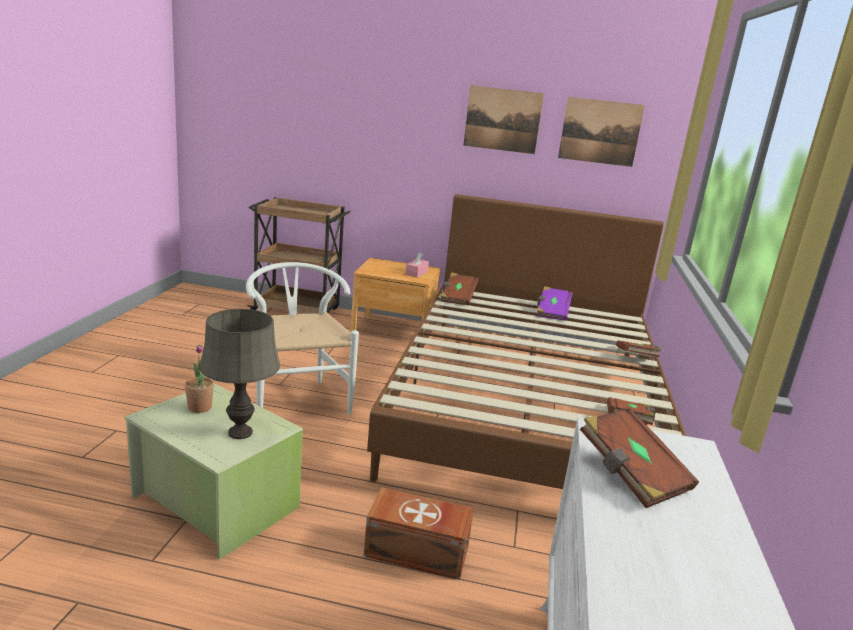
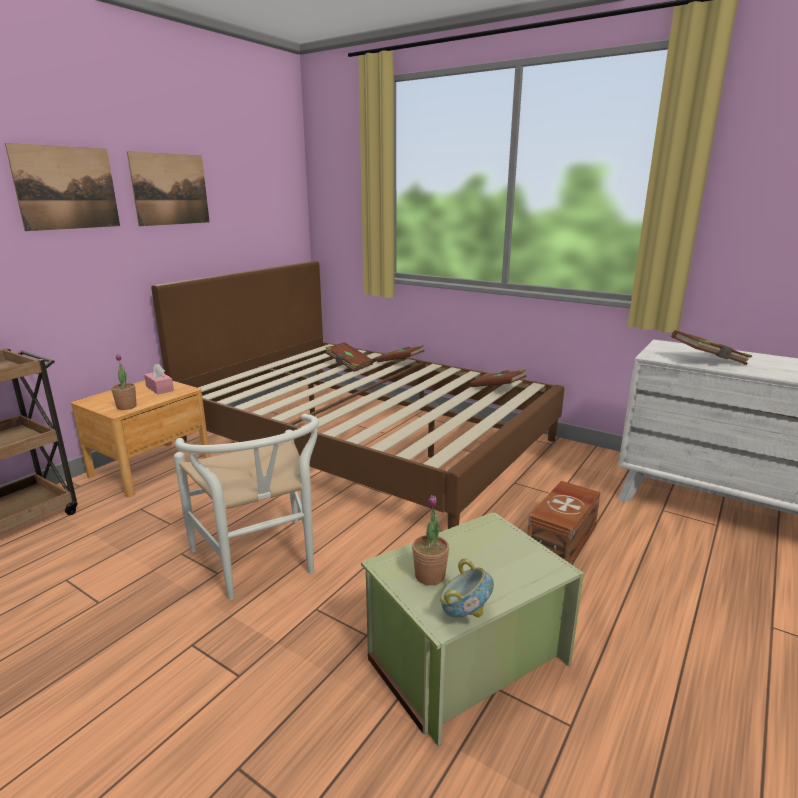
camera: 65 degrees left, 0 degrees up
grey table lamp [199,309,280,439] -> none
white chair [246,262,359,414] -> white chair turned 120 degrees counterclockwise [174,414,319,600]
brown book [441,273,479,305] -> brown book moved to [325,342,373,372]
purple book [537,286,572,321] -> none
picture [558,97,645,167] -> picture moved to [5,143,120,231]
none -> potted plant [111,354,137,410]
none -> bowl [440,558,494,617]

